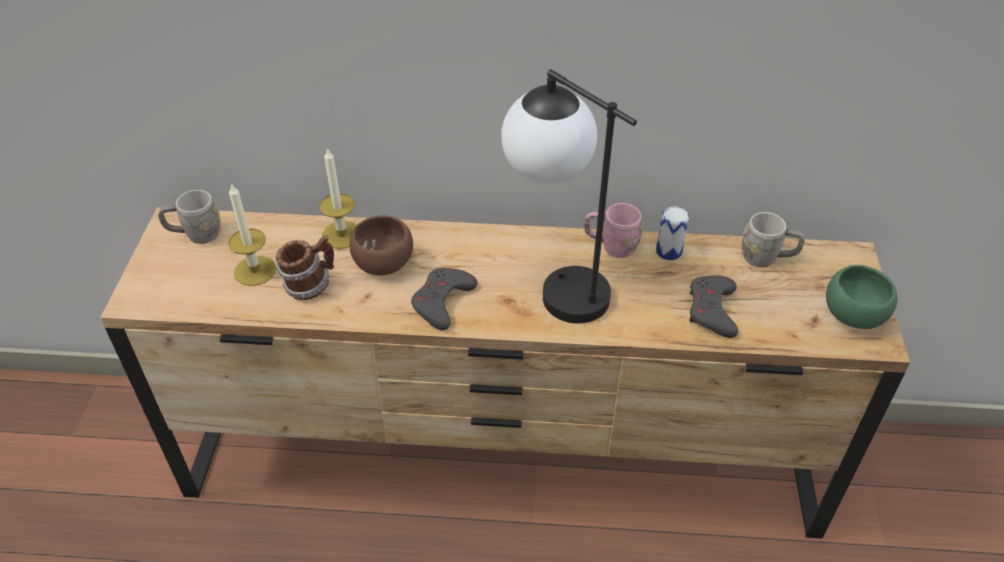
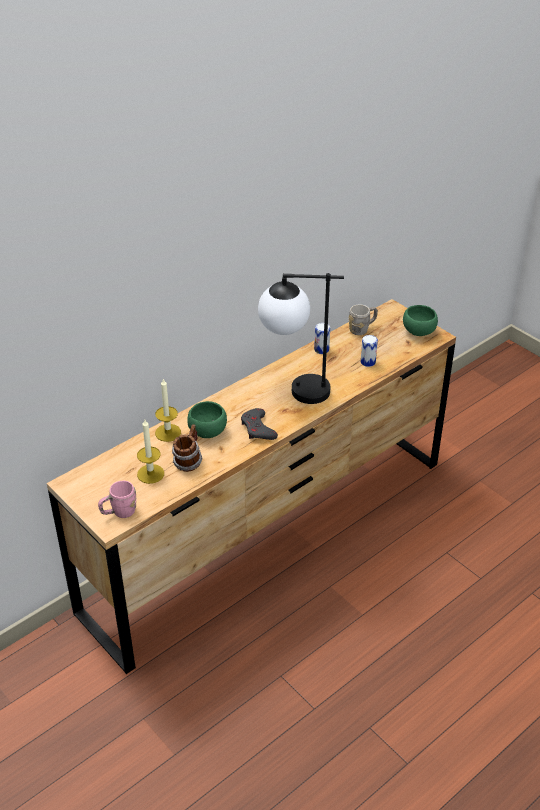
camera: 45 degrees left, 5 degrees down
grey mug [158,190,221,244] -> none
brown bowl [350,215,413,275] -> green bowl [187,401,227,438]
pink mug [584,203,643,258] -> pink mug moved to [98,481,136,518]
grey game controller [689,275,738,338] -> can [361,335,378,367]

